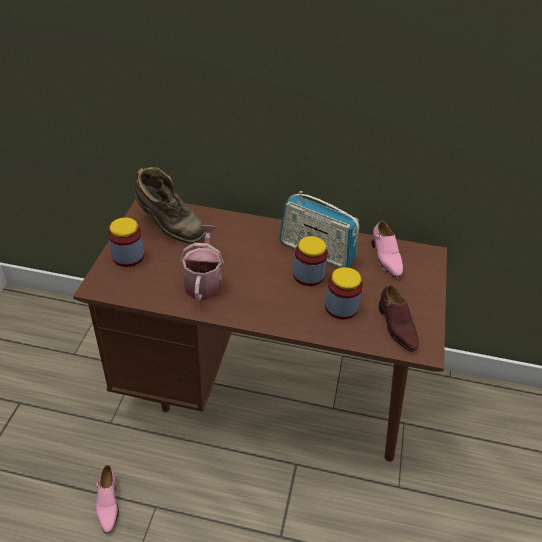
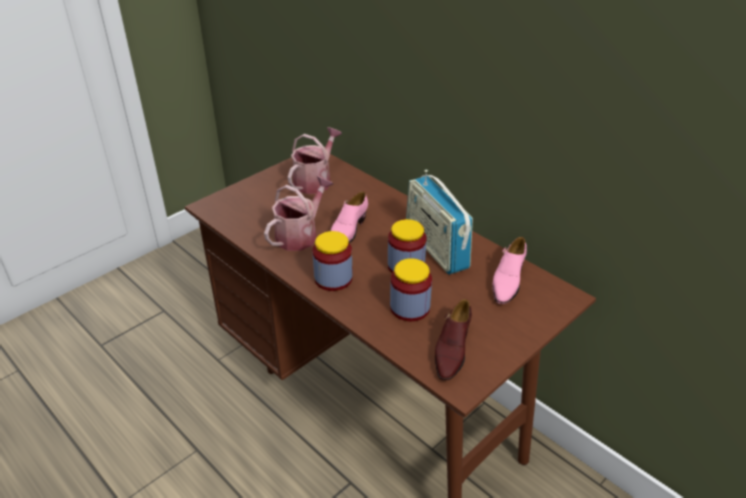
camera: 35 degrees right, 5 degrees down
pink shoe [96,465,119,534] -> pink shoe moved to [331,191,368,243]
jar [108,218,144,267] -> jar moved to [313,231,352,291]
brown boot [135,167,206,244] -> watering can [288,127,342,194]

